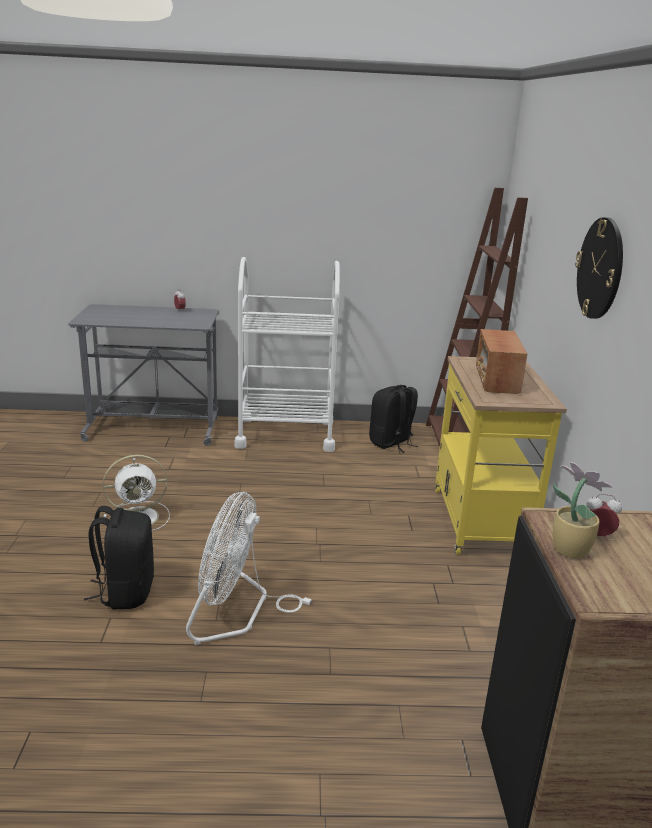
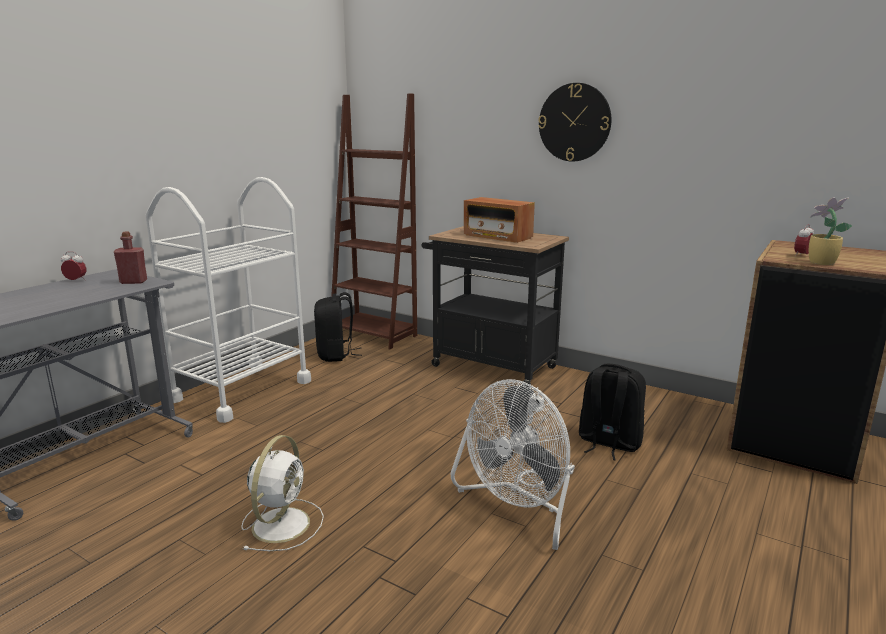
camera: 55 degrees left, 5 degrees down
black backpack [84,506,154,610] -> black backpack moved to [579,364,646,460]
yellow cart [435,356,567,555] -> black cart [422,226,569,388]
none -> red bottle [114,232,147,284]

